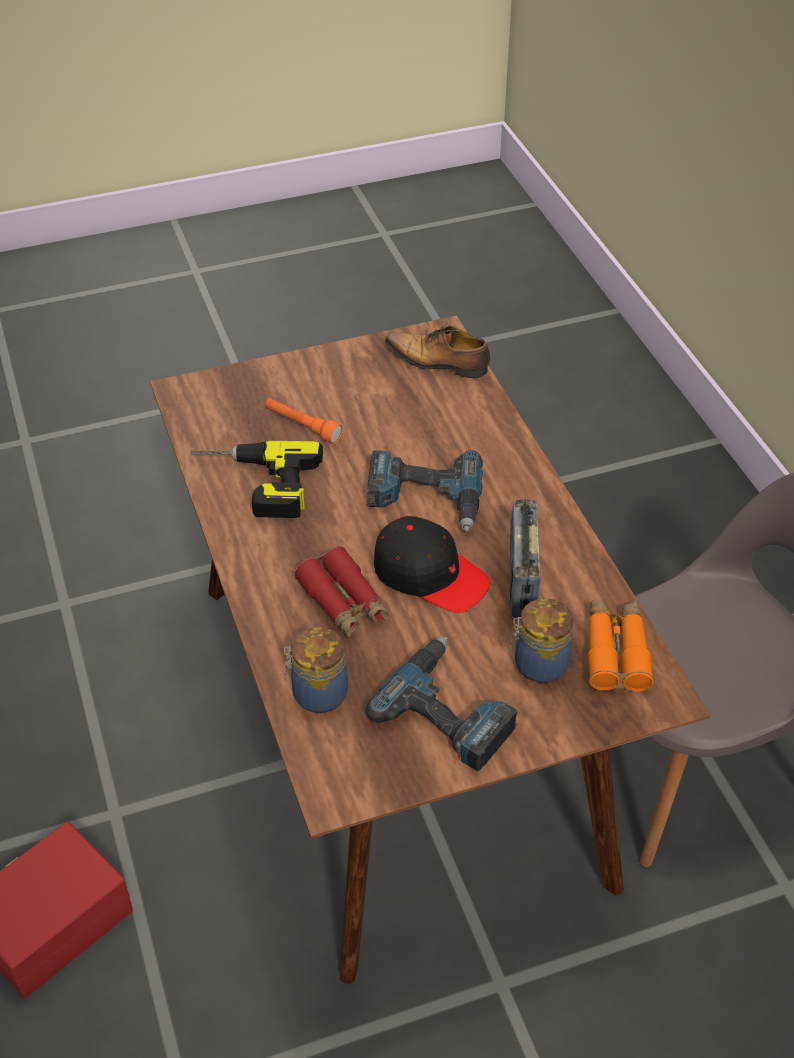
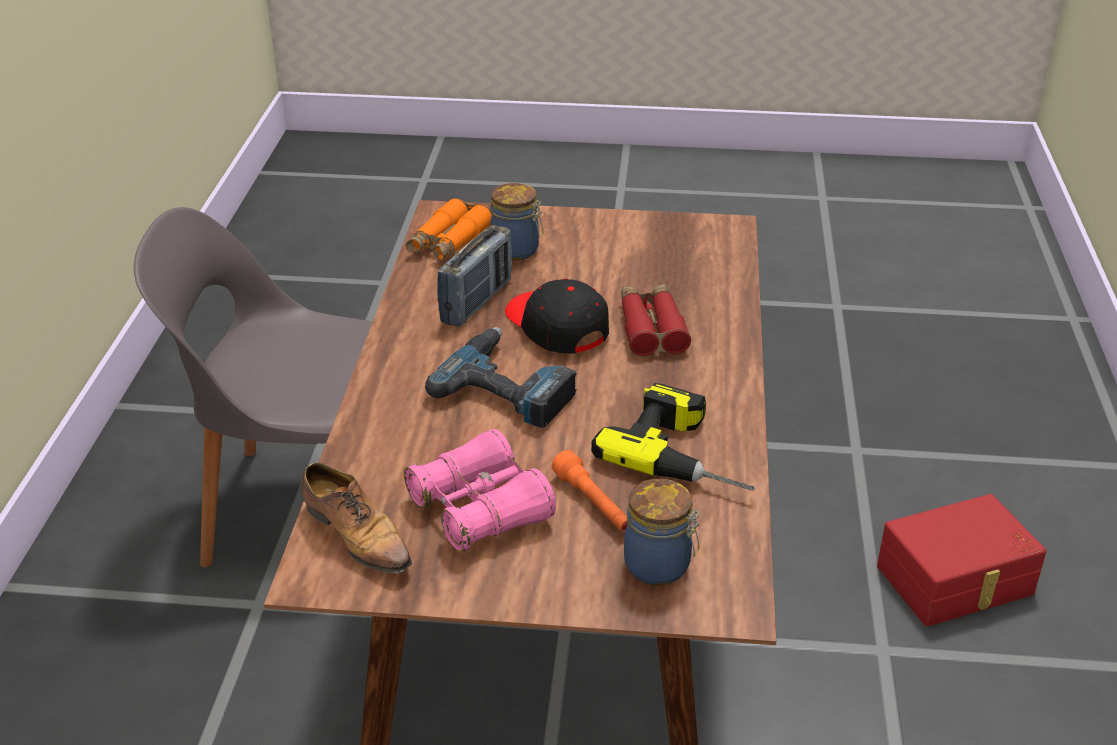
camera: 155 degrees left, 10 degrees down
jar [284,627,348,713] -> jar moved to [624,479,700,585]
power drill [365,637,518,771] -> none
none -> pink binoculars [404,429,556,552]

